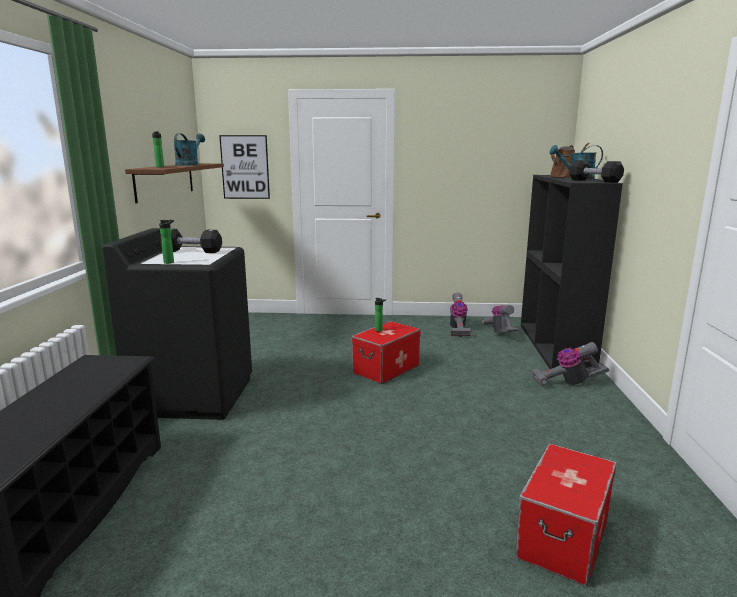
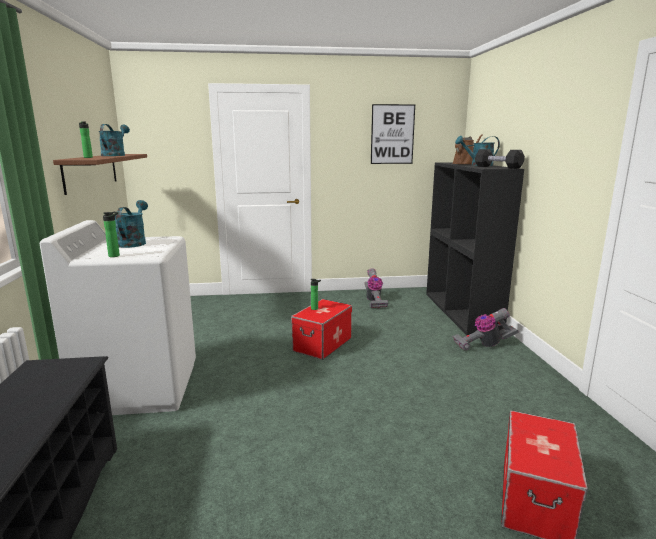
camera: 10 degrees left, 0 degrees up
black washing machine [102,228,252,420] -> white washing machine [40,220,196,415]
black dumbbell [160,229,222,253] -> turquoise watering can [115,200,148,248]
picture [219,135,270,199] -> picture moved to [371,104,415,164]
vacuum cleaner [482,305,518,333] -> none

